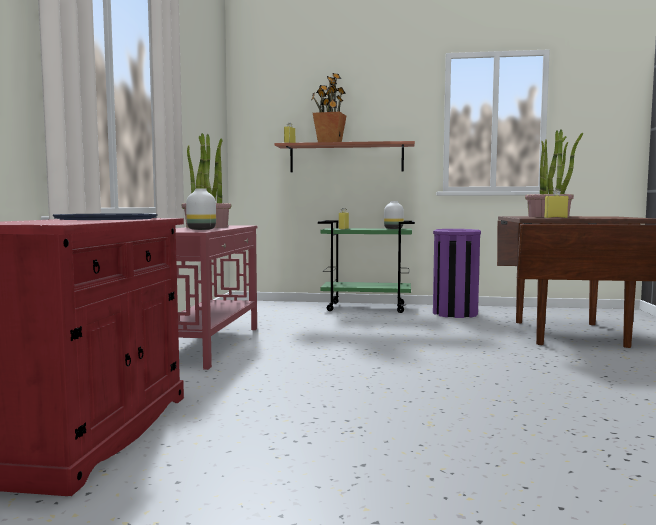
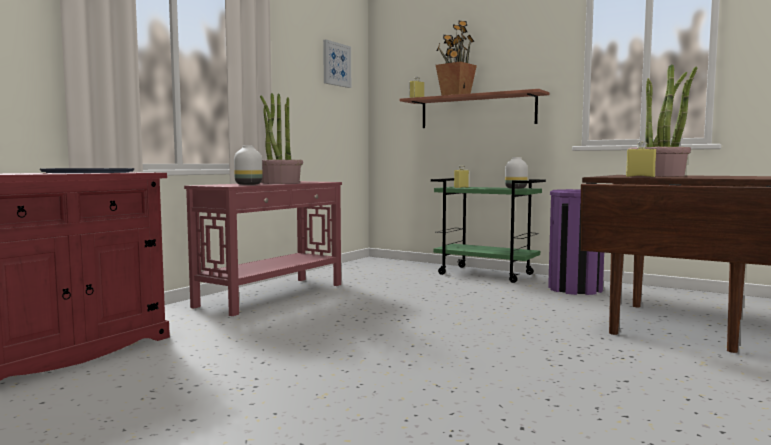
camera: 25 degrees right, 0 degrees up
none -> picture [323,39,351,88]

